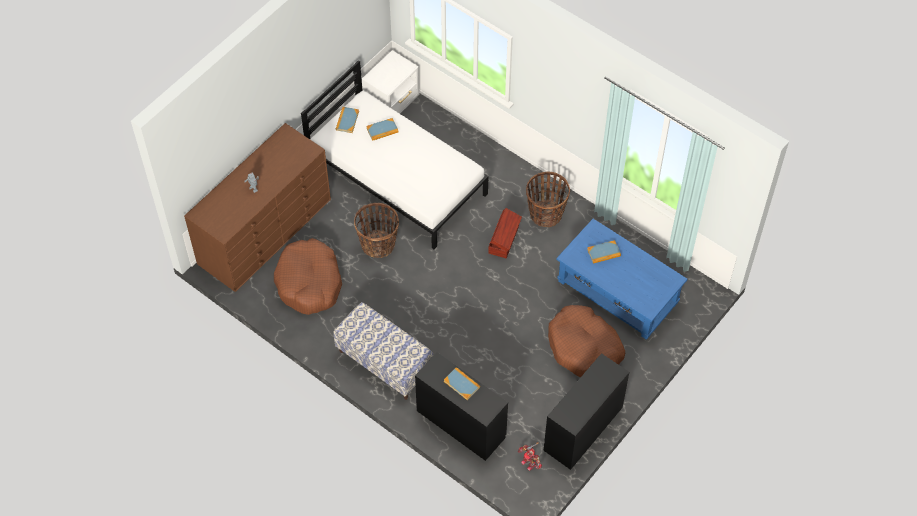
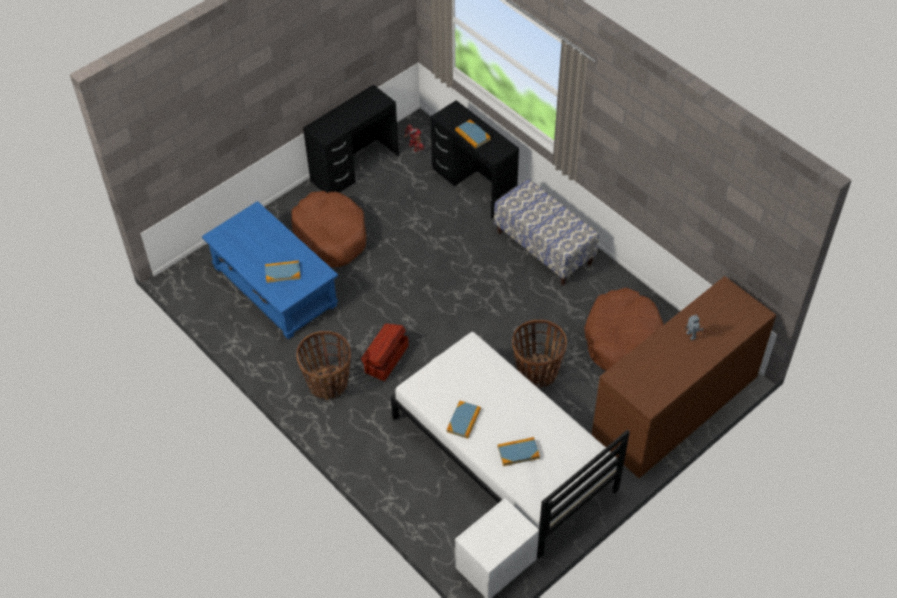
camera: 170 degrees left, 5 degrees down
book [336,107,359,133] -> book moved to [447,401,481,439]

